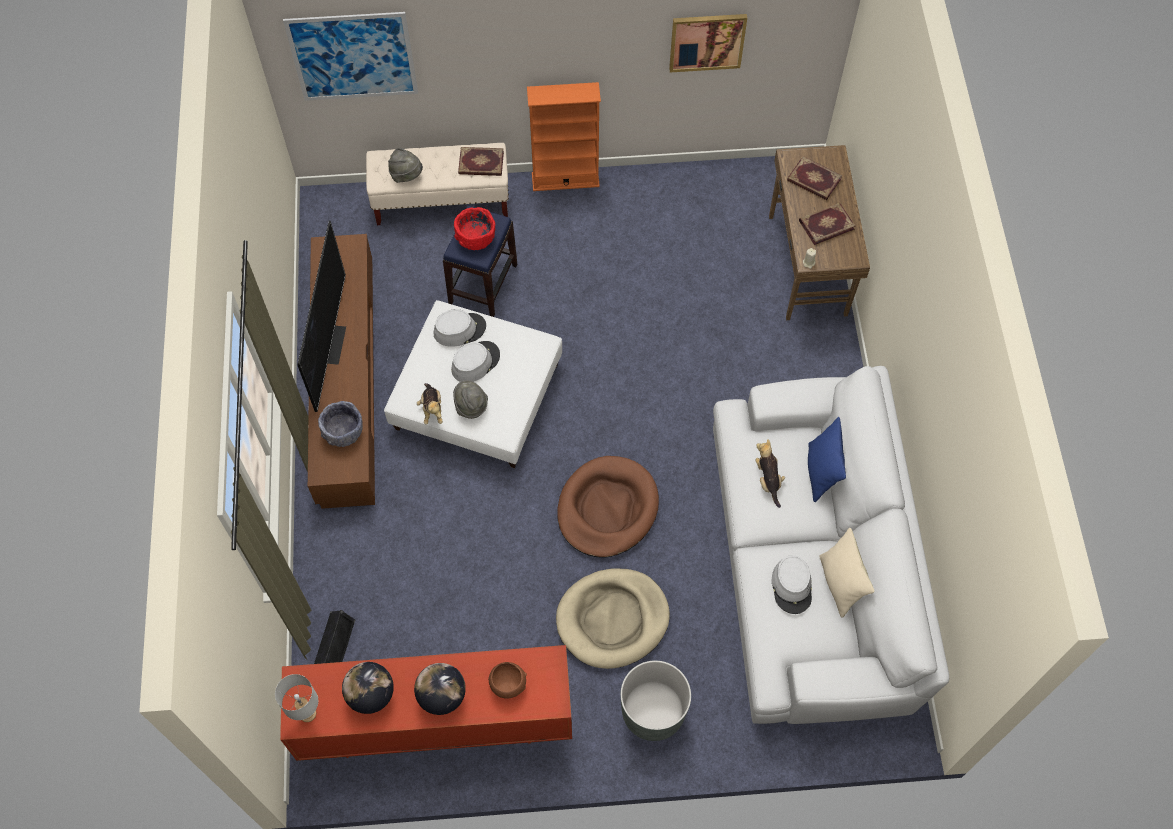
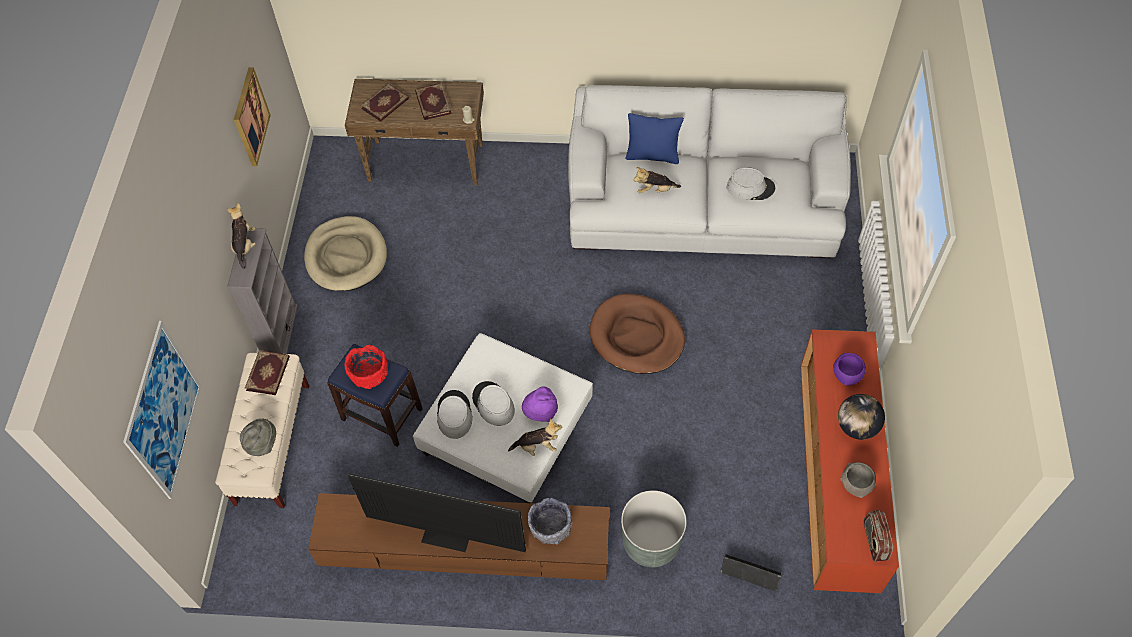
camera: 80 degrees left, 5 degrees down
grey table lamp [275,674,318,722] -> radio [864,510,893,562]
globe [342,662,394,714] -> grey bowl [841,462,876,498]
grey hat [453,380,488,419] -> purple hat [522,386,558,422]
brown bowl [488,662,527,699] -> purple bowl [833,353,866,385]
orange bookcase [527,82,601,191] -> grey bookcase [227,228,298,354]
beige dog bed [556,568,670,669] -> beige dog bed moved to [304,216,387,291]
grey planter [620,661,691,741] -> grey planter moved to [621,490,687,567]
beige pillow [819,528,874,618] -> none
none -> plush toy [227,203,256,269]

